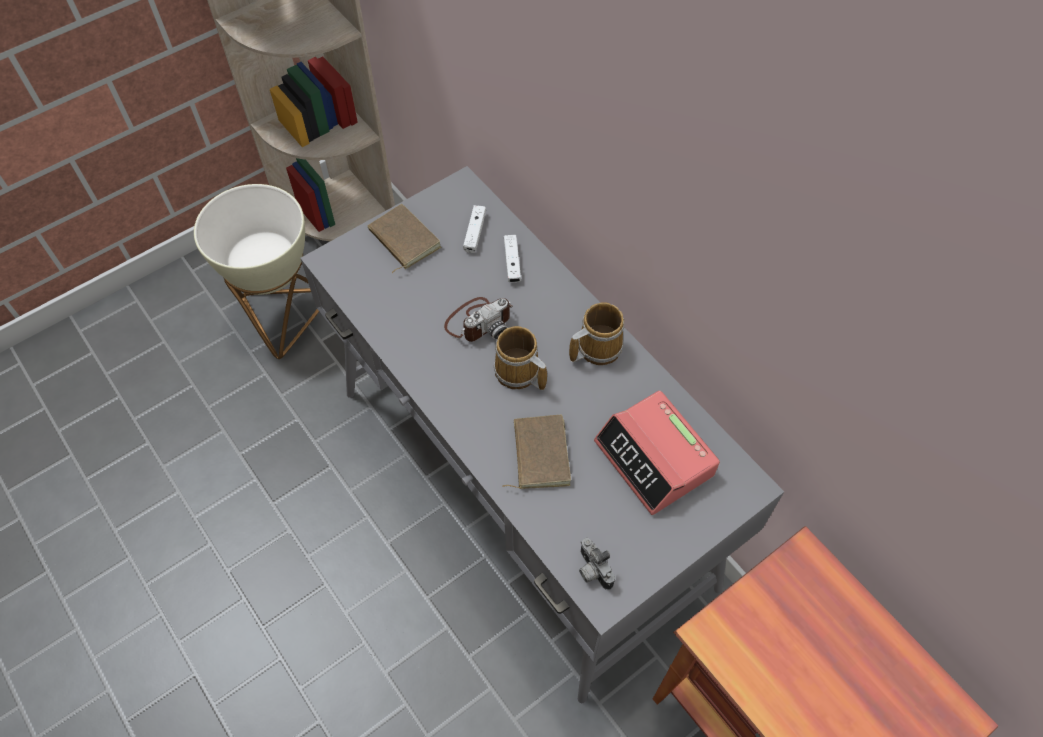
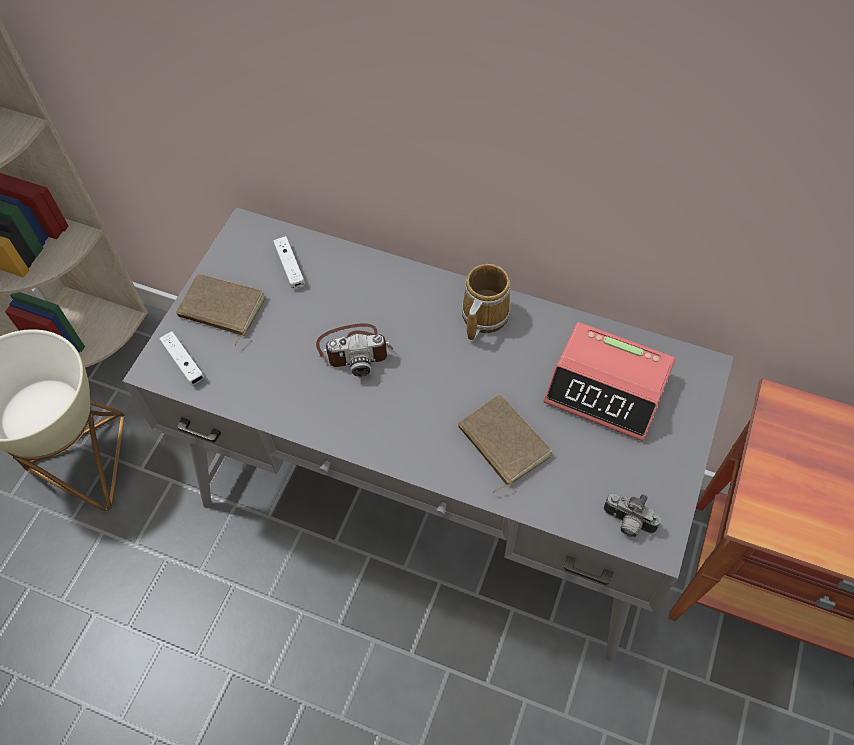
camera: 30 degrees left, 0 degrees up
camera [444,297,513,342] -> camera turned 60 degrees clockwise [316,323,393,377]
mug [494,326,547,390] -> none
white game controller [504,235,521,282] -> white game controller moved to [160,331,204,385]

